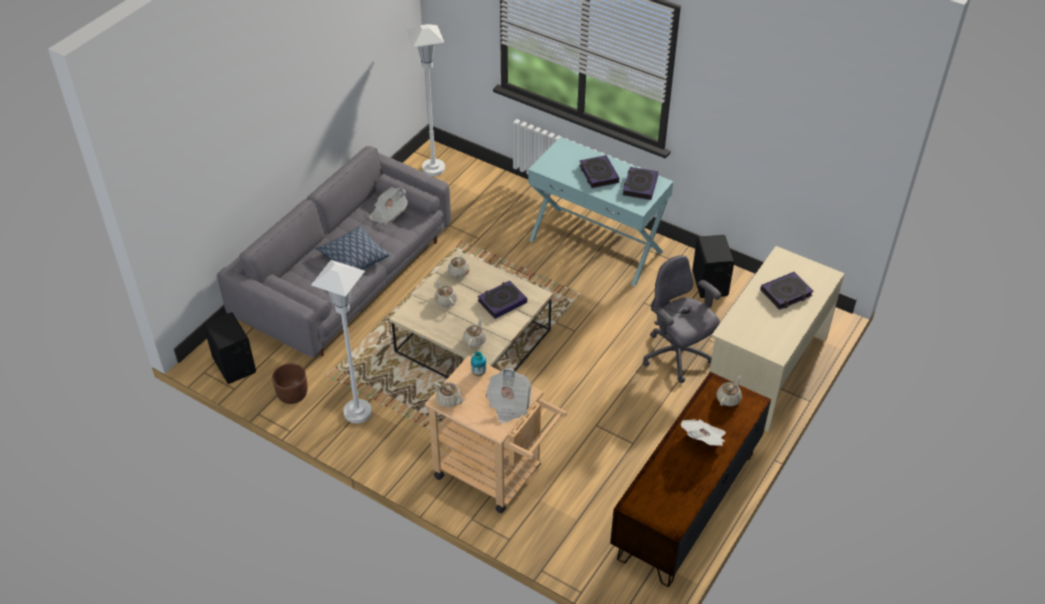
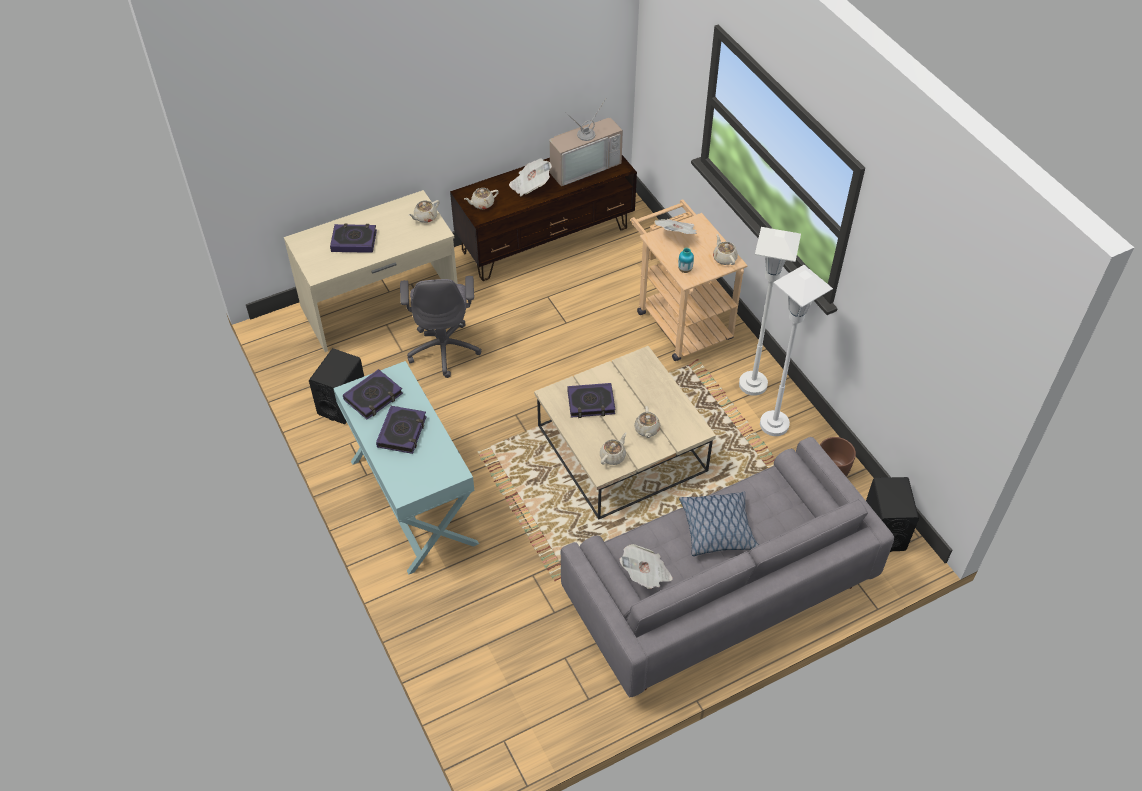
camera: 150 degrees left, 5 degrees up
white floor lamp [407,24,445,176] -> white floor lamp moved to [739,227,801,396]
beige teapot [463,317,487,348] -> beige teapot moved to [408,200,440,223]
none -> television [549,99,623,186]

